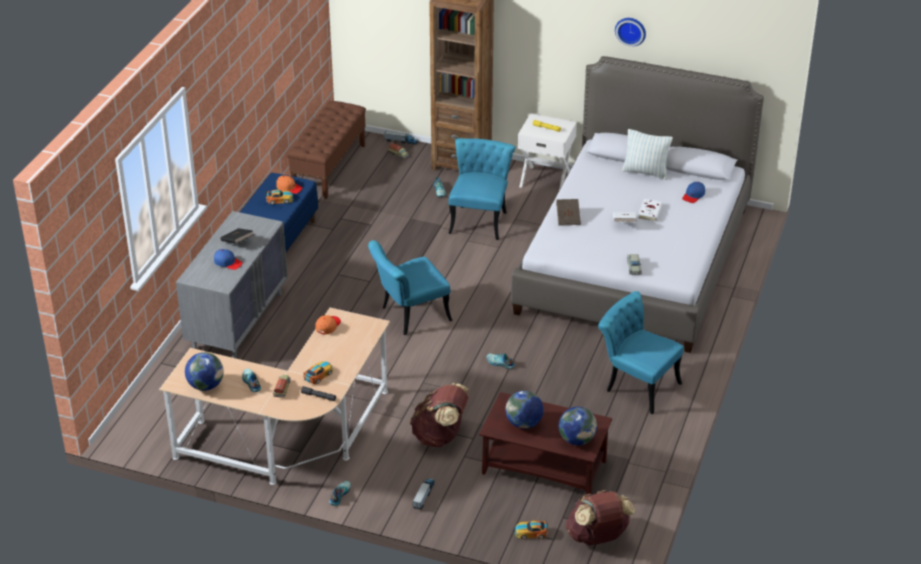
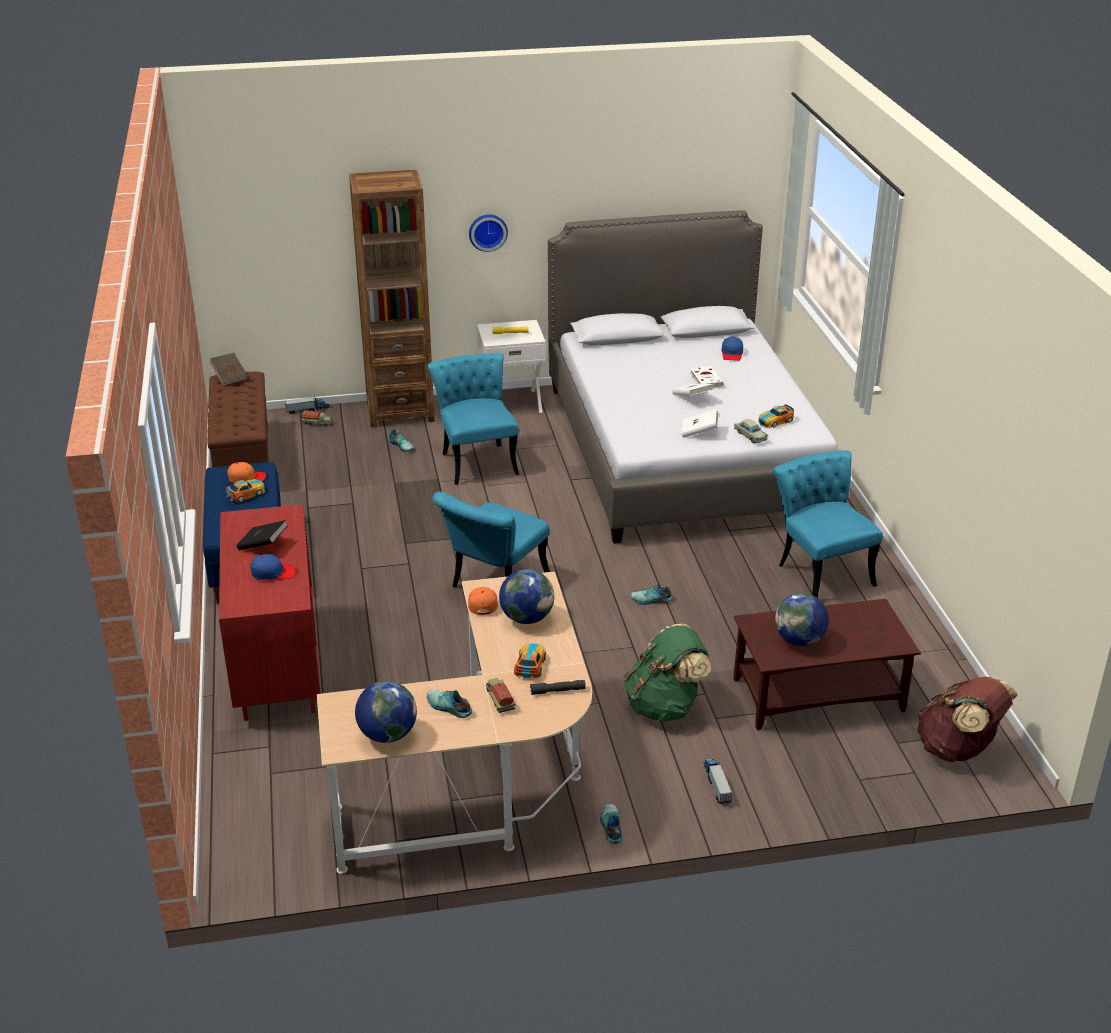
camera: 30 degrees left, 5 degrees down
grey dresser [176,211,288,358] -> red dresser [219,504,321,721]
brown backpack [410,383,469,447] -> green backpack [623,624,711,722]
toy car [515,521,548,539] -> toy car moved to [759,404,794,428]
brown book [556,199,581,226] -> brown book moved to [210,353,248,386]
globe [559,407,597,445] -> globe moved to [499,569,554,624]
turquoise chair [598,291,684,414] -> turquoise chair turned 60 degrees clockwise [773,450,883,598]
wall clock [615,18,646,47] -> wall clock moved to [469,215,508,252]
pillow [622,129,673,180] -> none
none -> white book [681,409,719,438]

